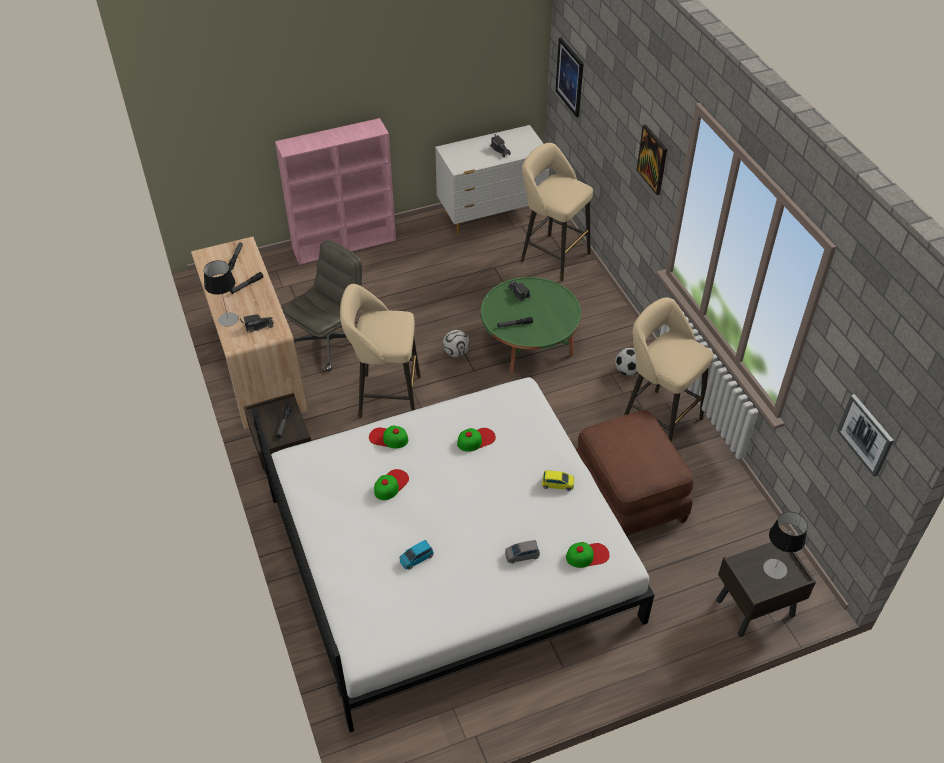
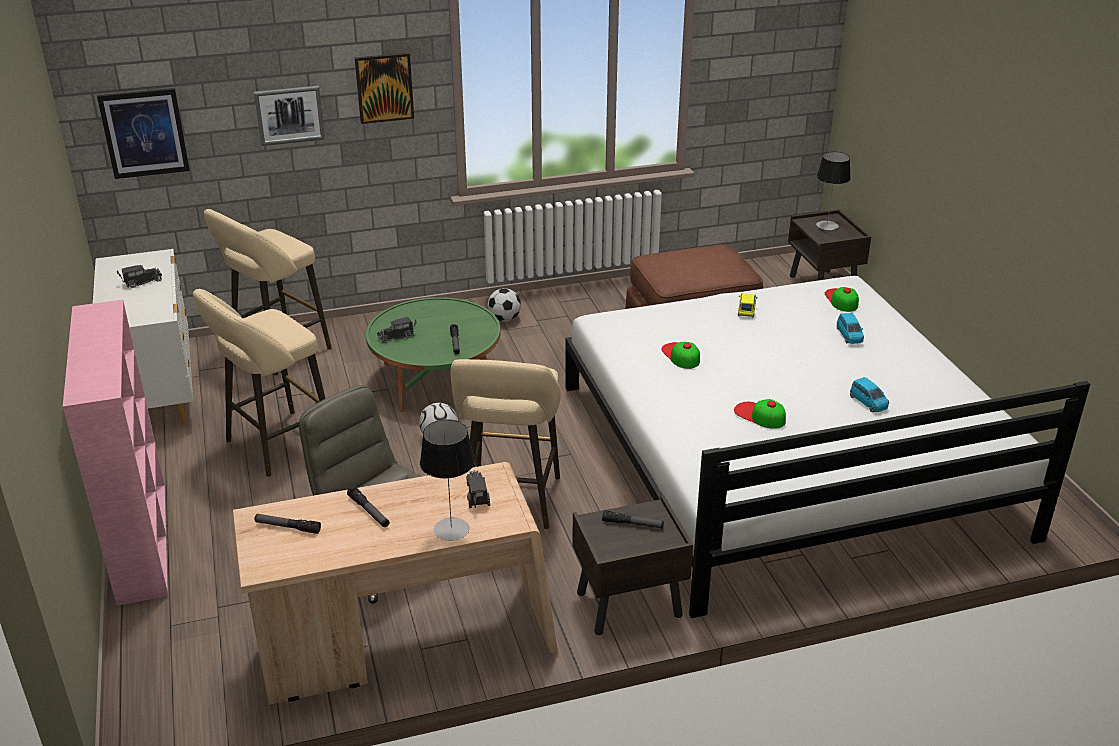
camera: 85 degrees left, 15 degrees down
cap [369,425,408,448] -> none
grey toy car [505,540,540,564] -> blue toy car [837,313,864,344]
beige stool [624,297,714,442] -> beige stool moved to [193,289,325,477]
picture [837,394,894,477] -> picture moved to [254,86,325,146]

